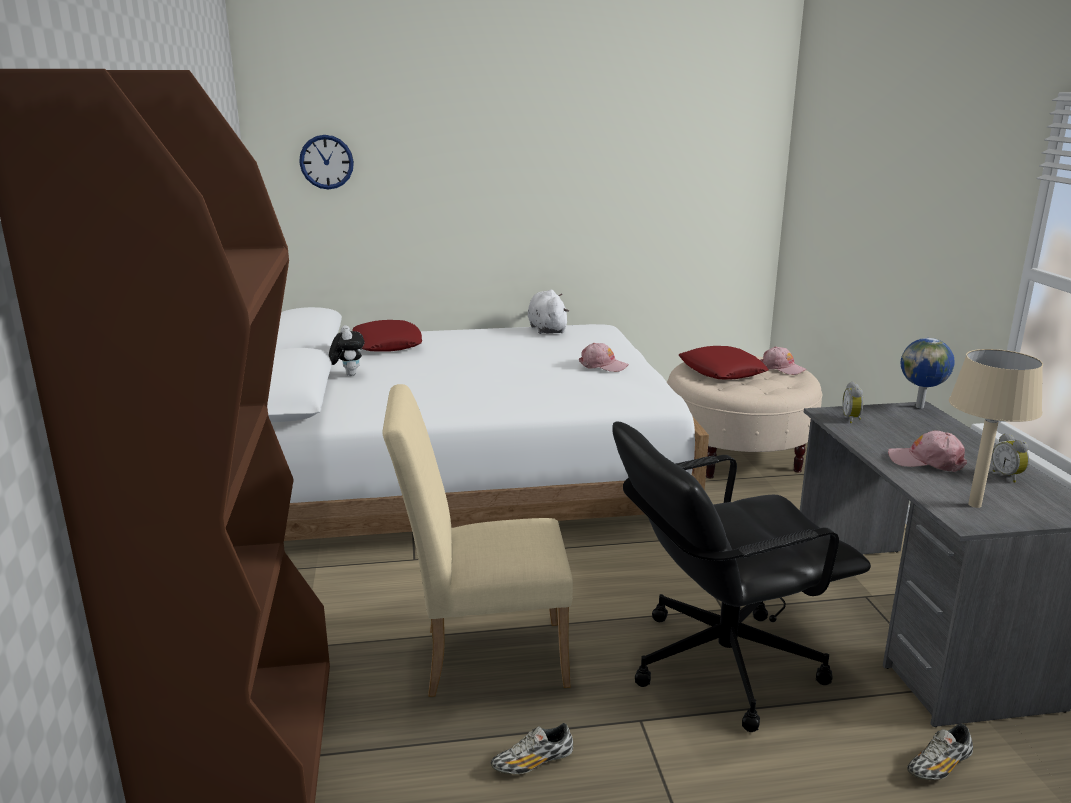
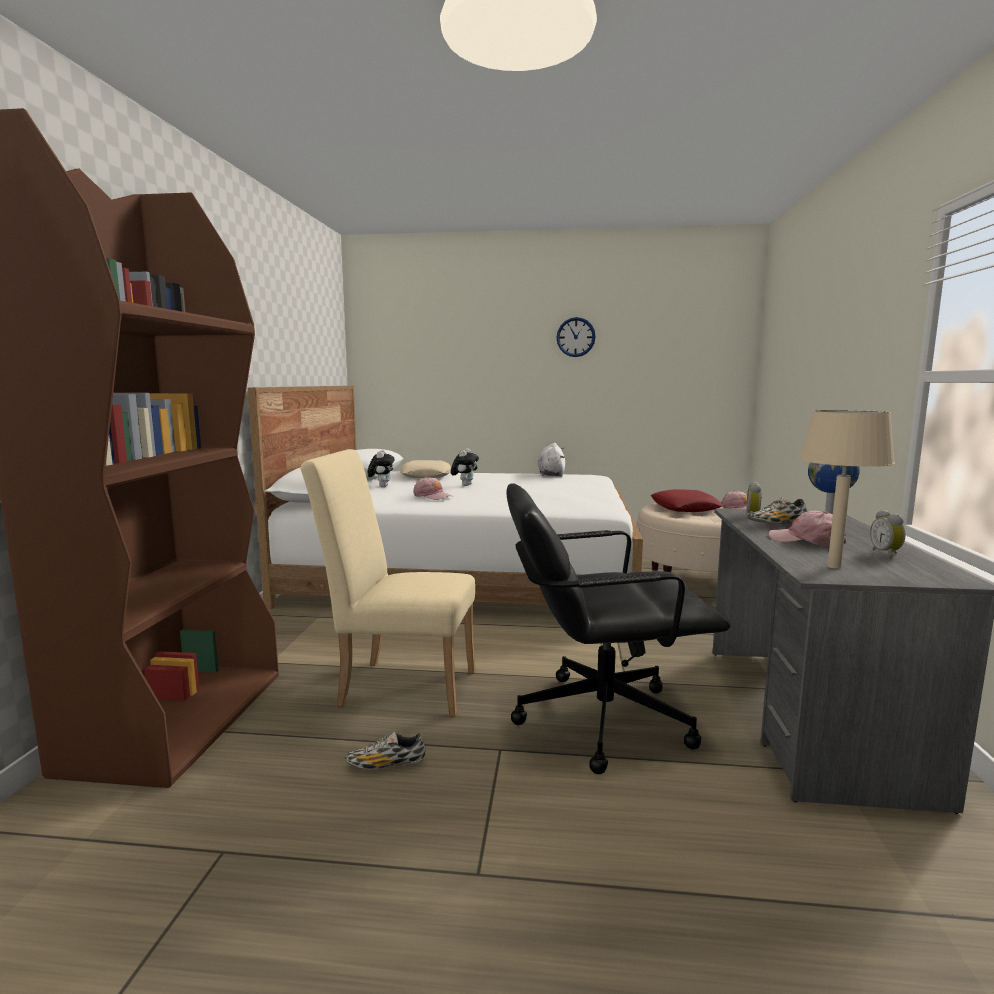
camera: 15 degrees right, 10 degrees down
wall clock [299,135,354,189] -> wall clock moved to [556,317,595,357]
red pillow [352,320,422,352] -> beige pillow [401,460,451,478]
pink cap [579,343,629,372] -> pink cap moved to [413,477,453,500]
shoe [907,724,973,780] -> shoe moved to [748,497,807,525]
none -> plush toy [451,449,479,486]

